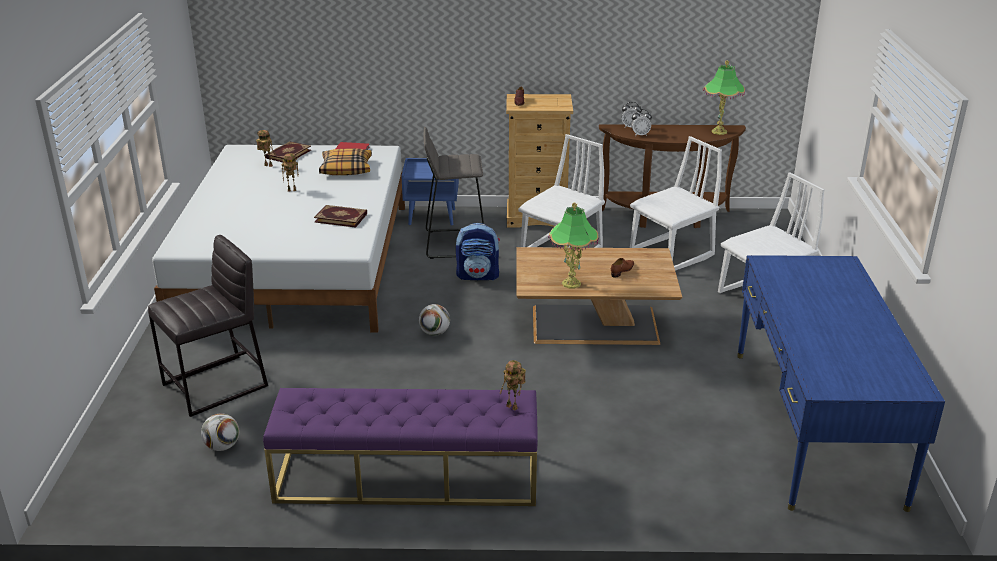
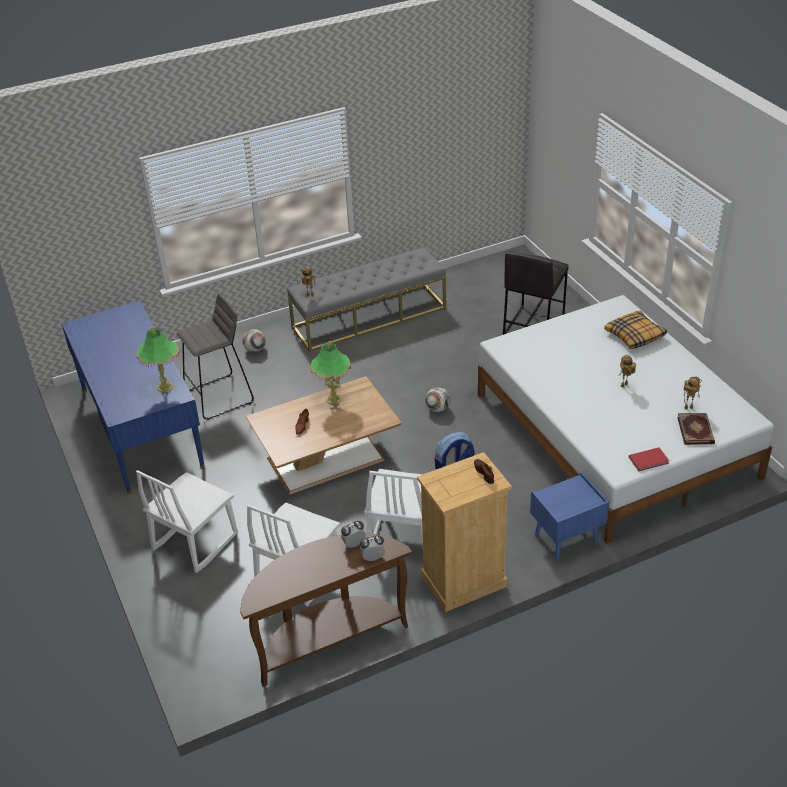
camera: 155 degrees right, 10 degrees up
football [201,413,239,451] -> football moved to [243,329,266,352]
purple bench [263,388,538,506] -> grey bench [287,247,446,352]
book [314,205,367,228] -> none
pillow [319,149,372,175] -> pillow moved to [604,311,667,349]
grey stool [423,127,484,259] -> grey stool moved to [177,293,254,420]
table lamp [703,60,745,135] -> table lamp moved to [137,327,179,393]

